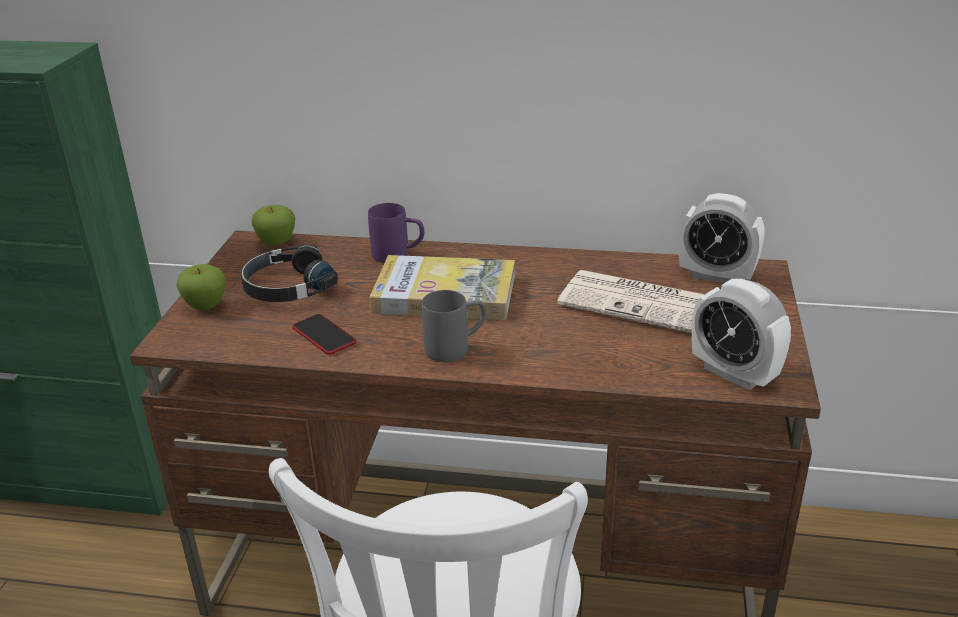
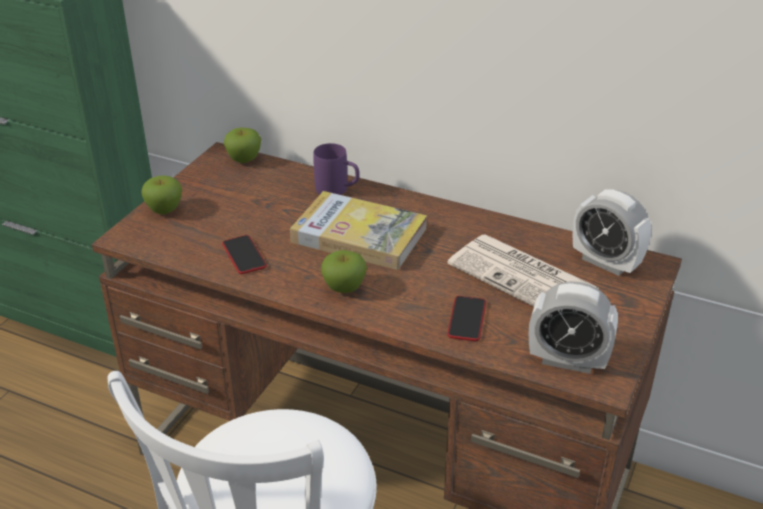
camera: 15 degrees right, 5 degrees up
black headphones [241,244,338,302] -> none
grey mug [422,290,486,362] -> apple [321,250,367,293]
alarm clock [692,279,791,390] -> alarm clock turned 45 degrees counterclockwise [529,281,618,374]
none -> phone [447,296,486,341]

